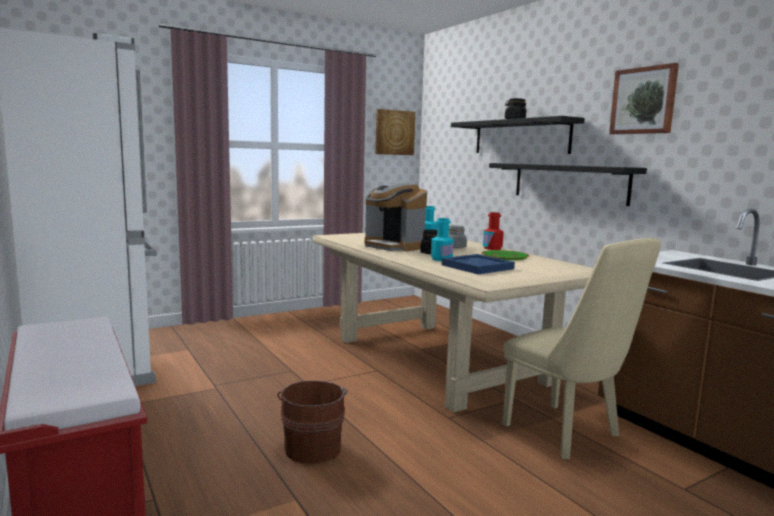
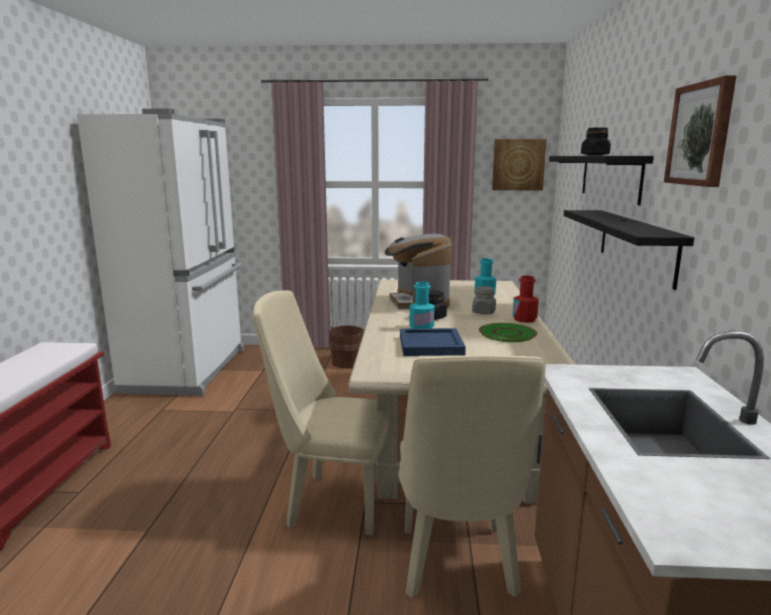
camera: 35 degrees right, 5 degrees up
brown bucket [277,380,348,463] -> brown bucket moved to [329,325,364,368]
none -> beige chair [253,290,389,535]

